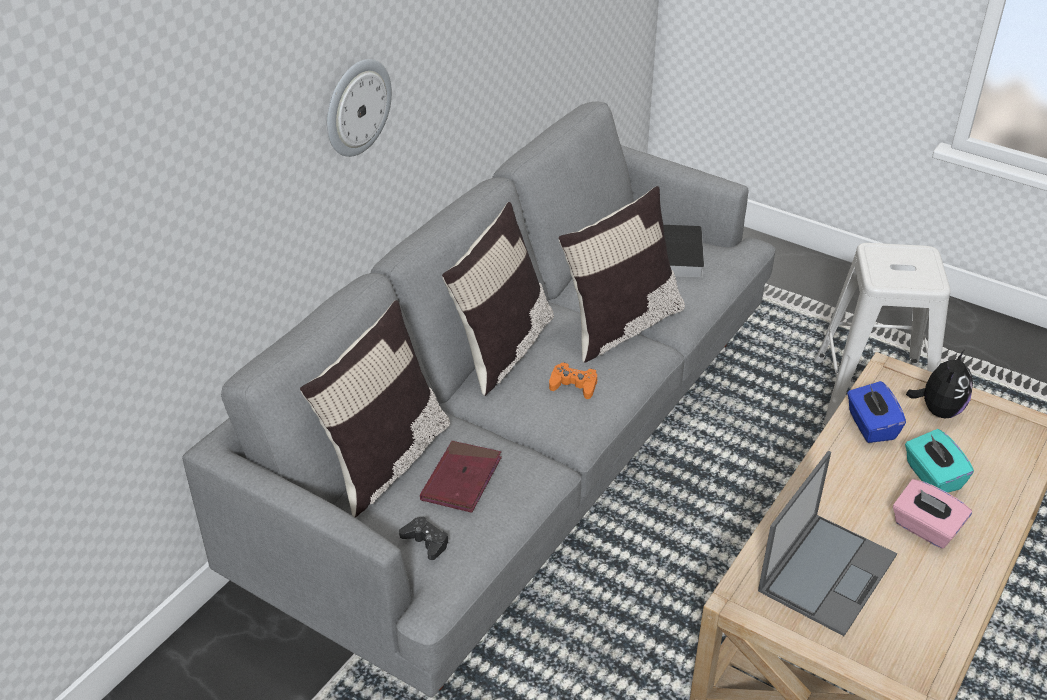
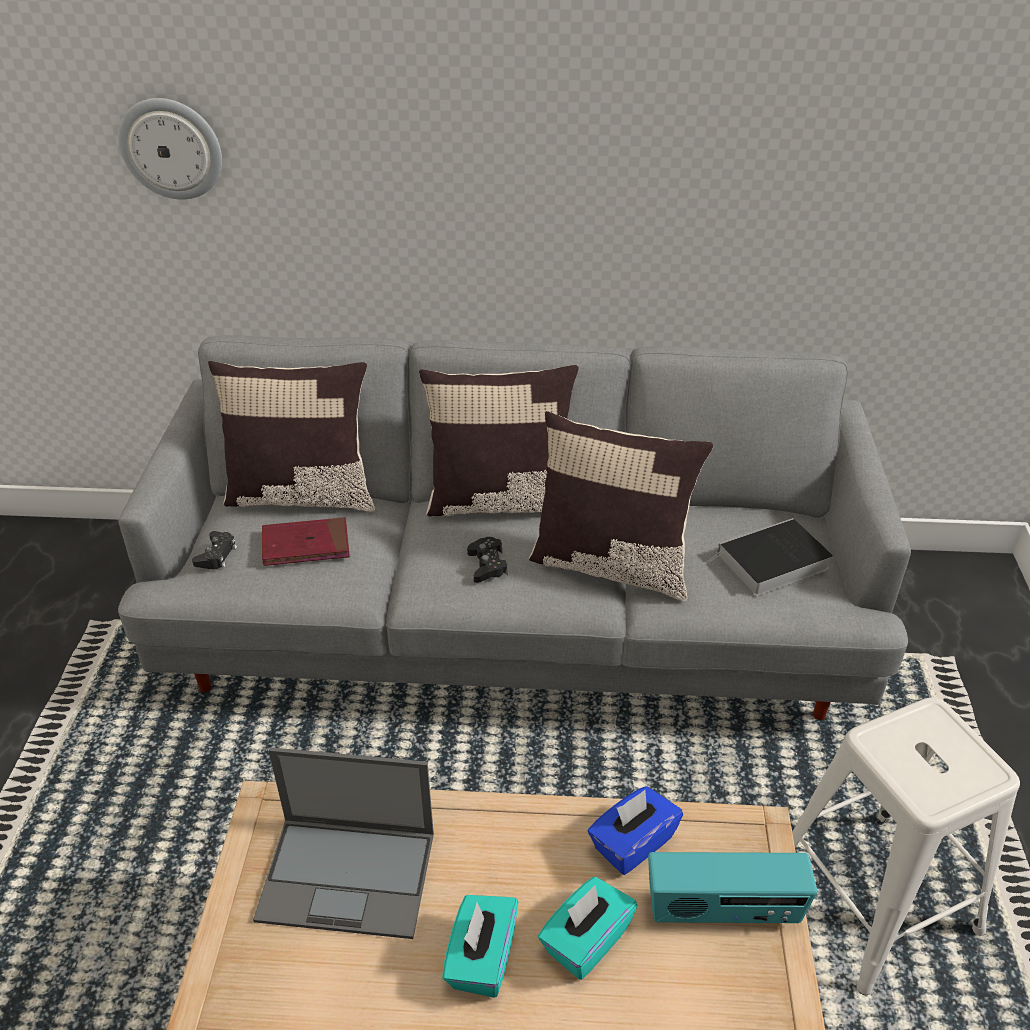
camera: 60 degrees right, 0 degrees up
wall clock [327,59,392,157] -> wall clock moved to [118,98,222,200]
orange game controller [549,362,597,399] -> black game controller [467,537,508,583]
pink tissue box [893,479,972,549] -> turquoise tissue box [442,895,518,998]
plush toy [906,350,973,419] -> radio [648,852,817,923]

